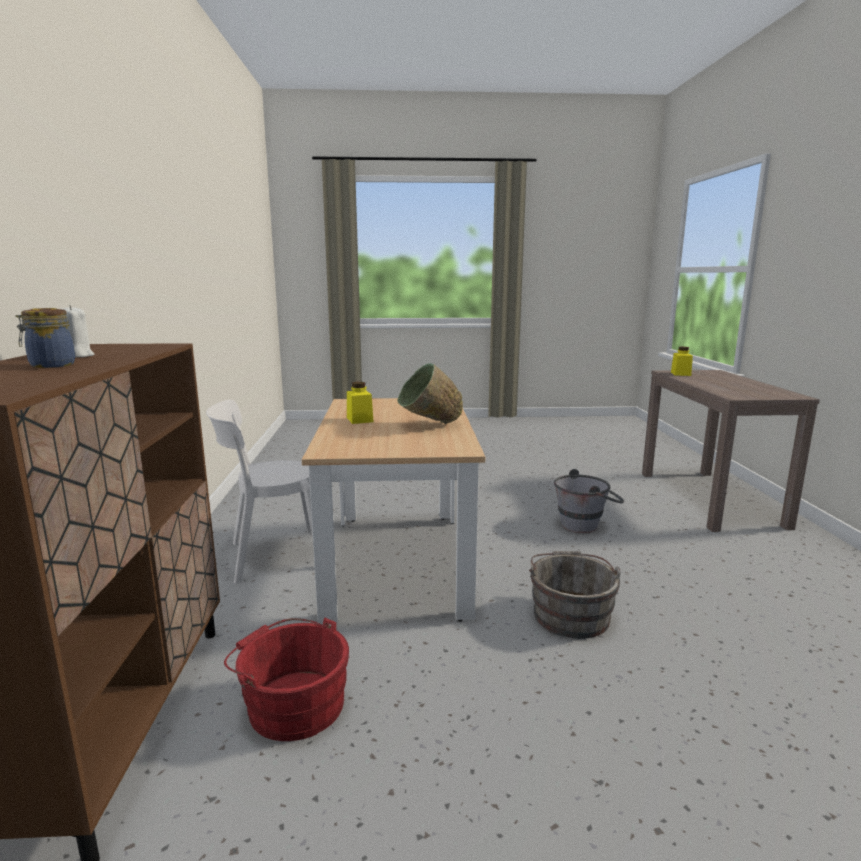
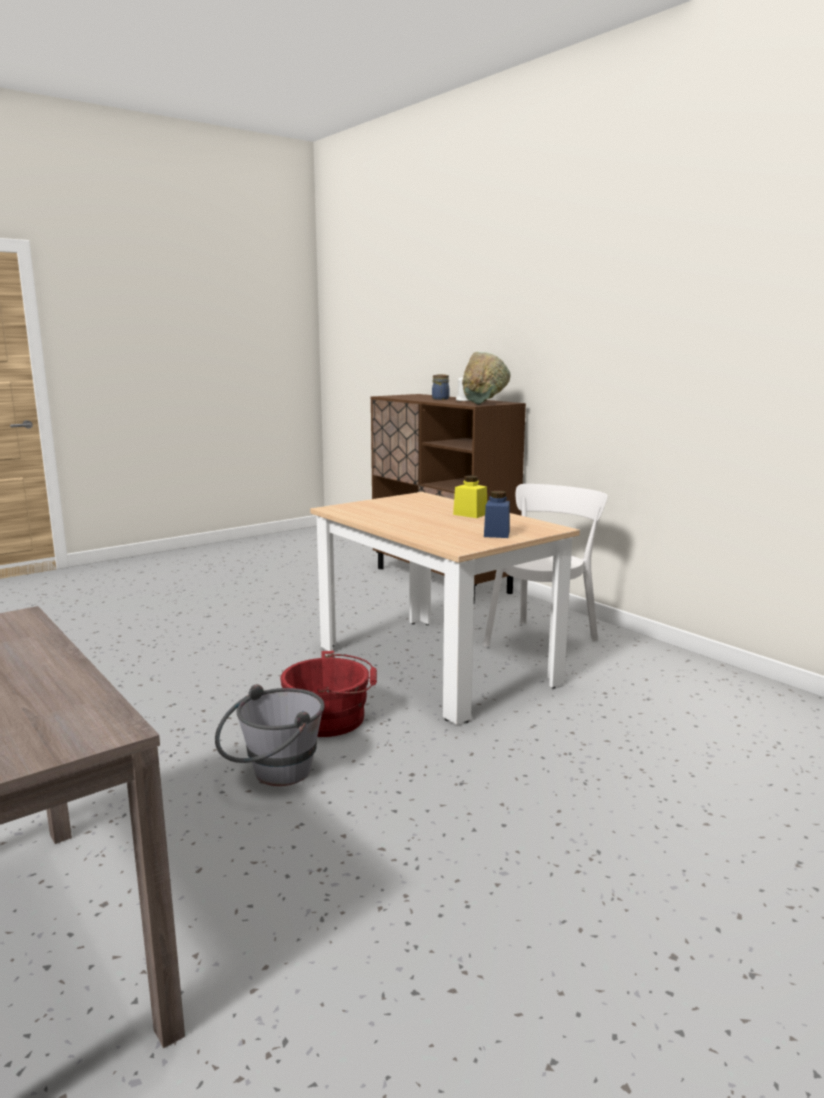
camera: 145 degrees right, 0 degrees up
red bucket [224,618,349,741] -> red bucket moved to [280,651,377,737]
green bowl [397,363,463,424] -> green bowl moved to [462,352,511,405]
grey bucket [529,551,621,639] -> none
yellow jar [671,347,693,376] -> none
none -> blue jar [484,491,510,538]

